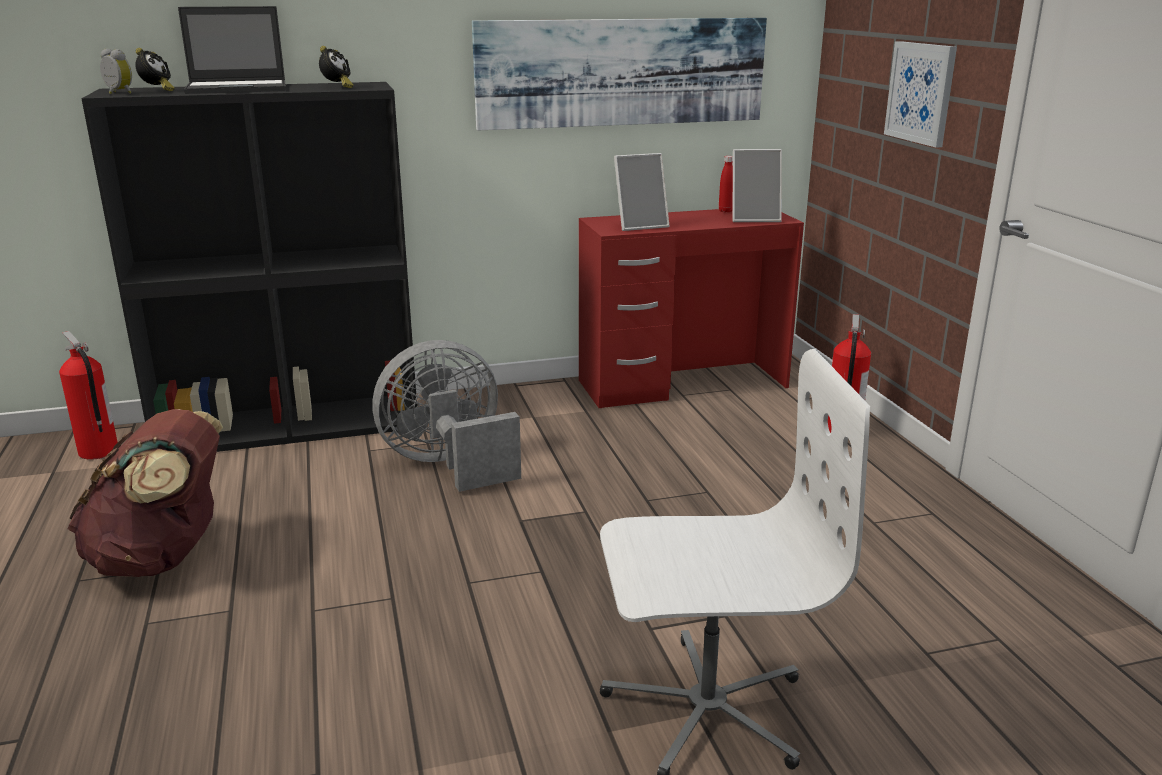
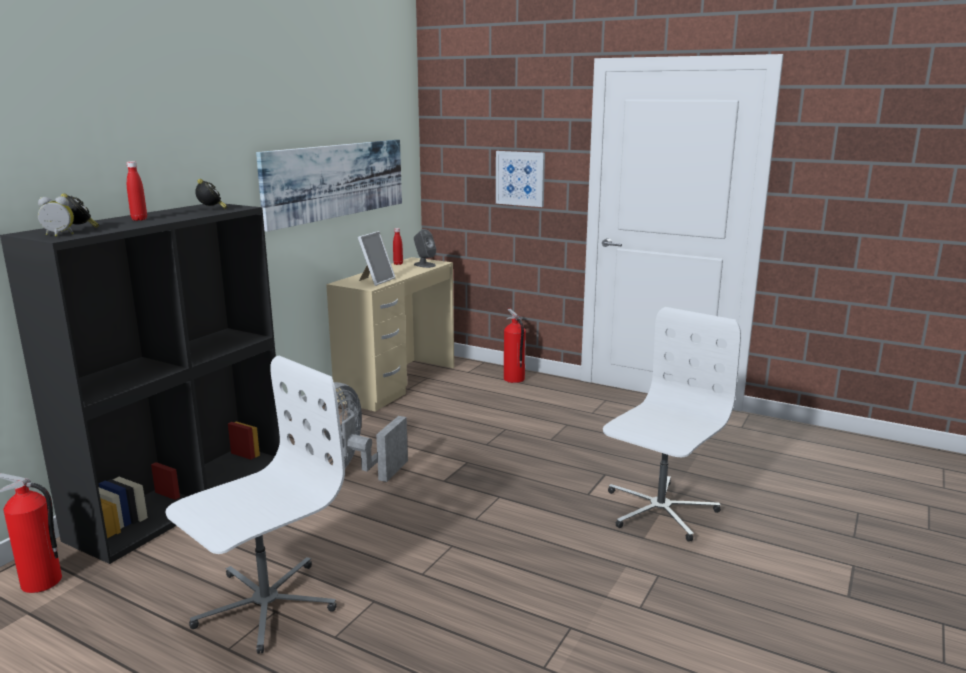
camera: 45 degrees left, 5 degrees down
brown backpack [68,409,223,577] -> white office chair [166,356,345,654]
laptop [178,6,286,94] -> red bottle [126,161,147,221]
red desk [579,209,804,408] -> beige desk [326,257,454,412]
picture frame [733,149,782,222] -> grey speaker [414,229,436,268]

